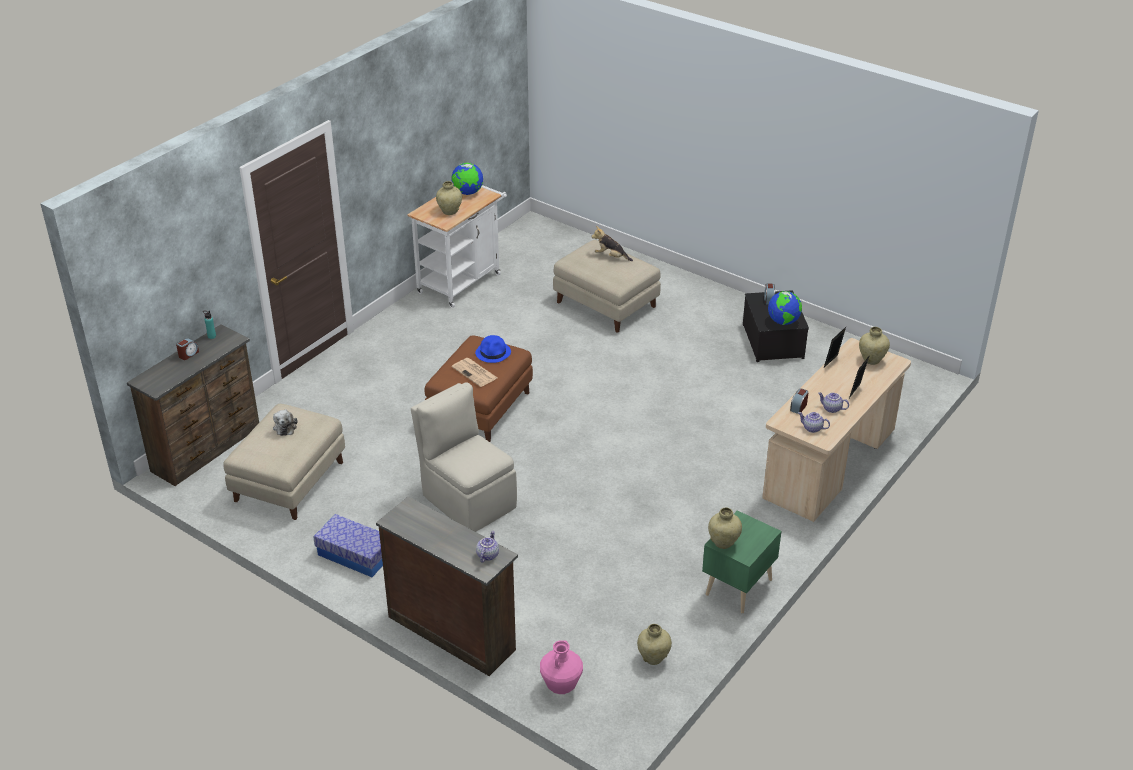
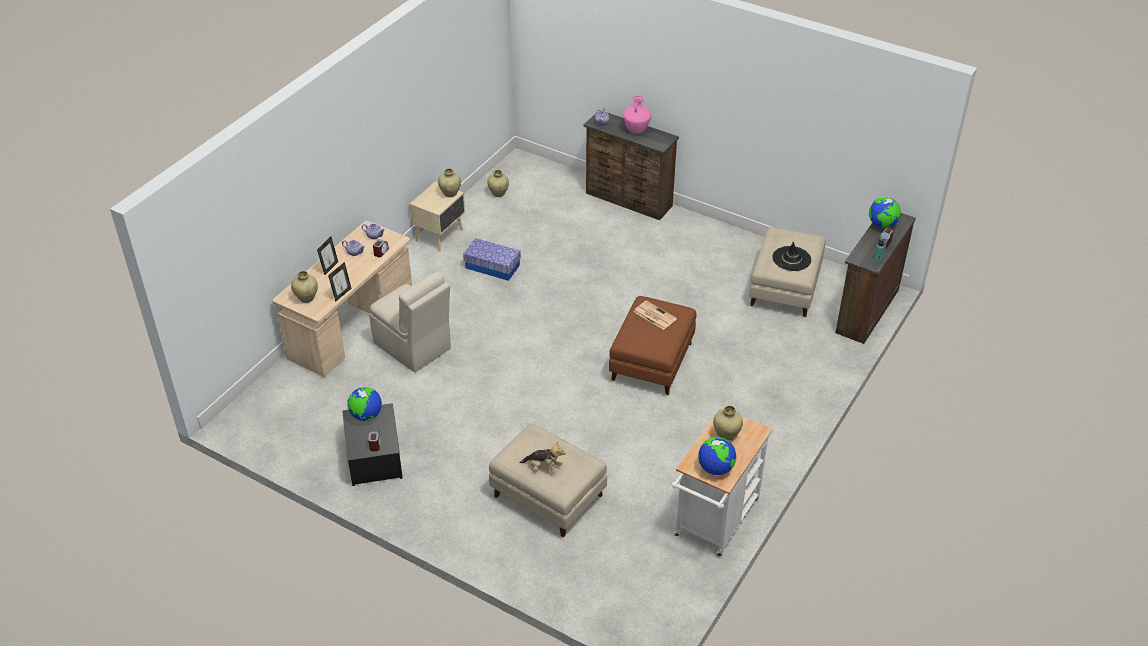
camera: 175 degrees right, 5 degrees up
plush toy [273,409,298,436] -> black hat [772,241,811,271]
storage box [313,514,383,577] -> storage box moved to [463,238,521,281]
beige chair [411,382,517,532] -> beige chair moved to [369,272,451,372]
blue hat [475,335,511,363] -> none
pink vase [540,640,583,694] -> pink vase moved to [623,96,652,134]
green nightstand [702,510,782,613] -> beige nightstand [410,182,465,251]
none -> globe [869,197,901,228]

